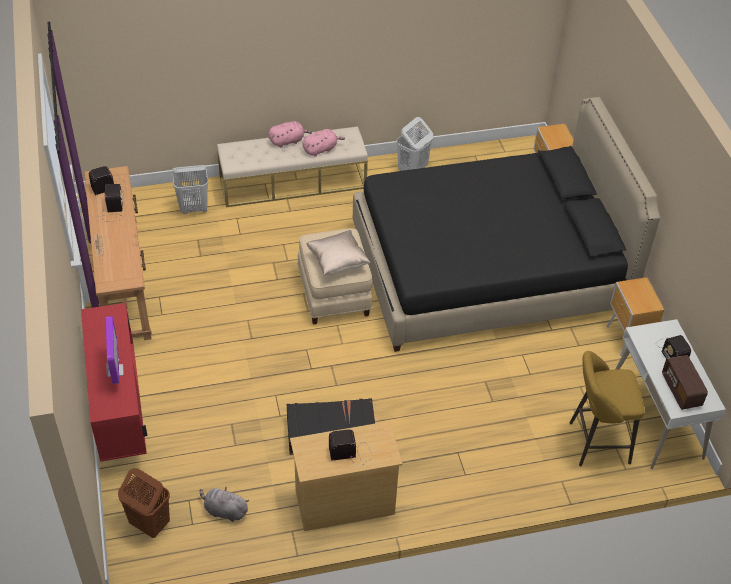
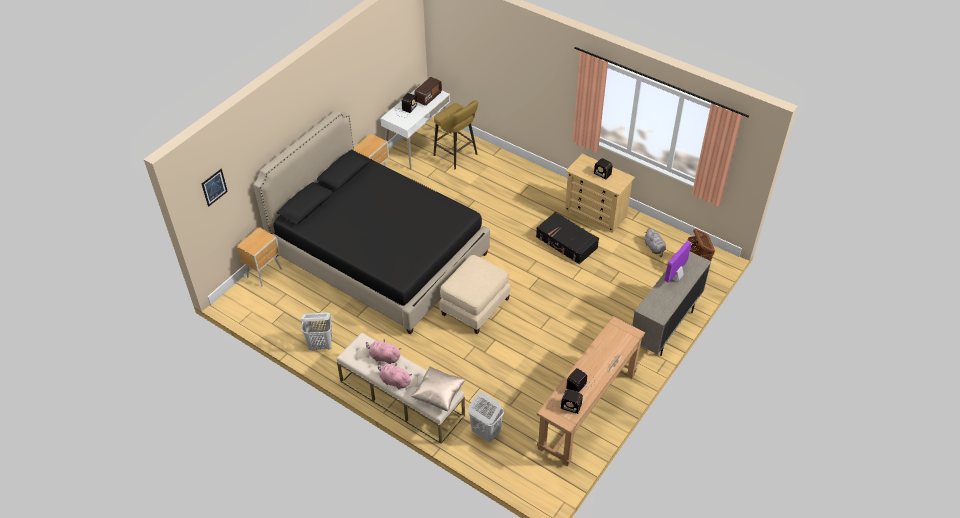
camera: 130 degrees left, 0 degrees up
red cabinet [81,303,148,462] -> beige cabinet [632,252,711,356]
beige pillow [306,230,370,275] -> beige pillow moved to [411,366,465,411]
none -> picture [202,169,228,207]

